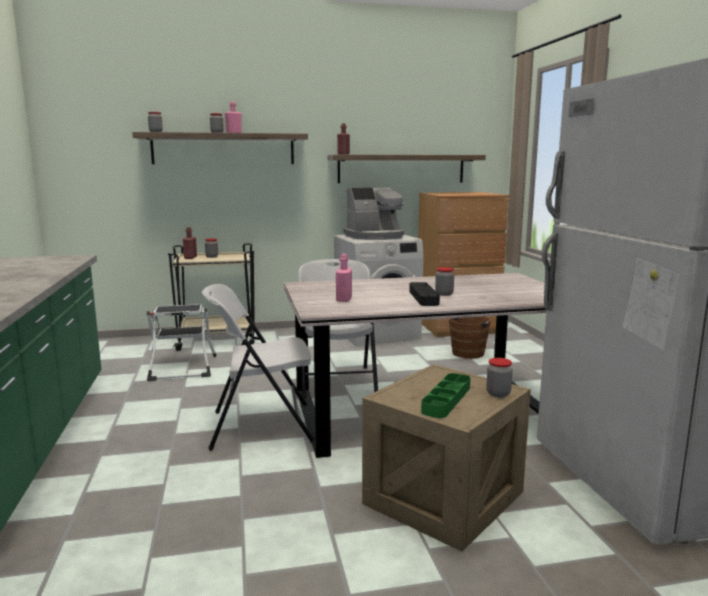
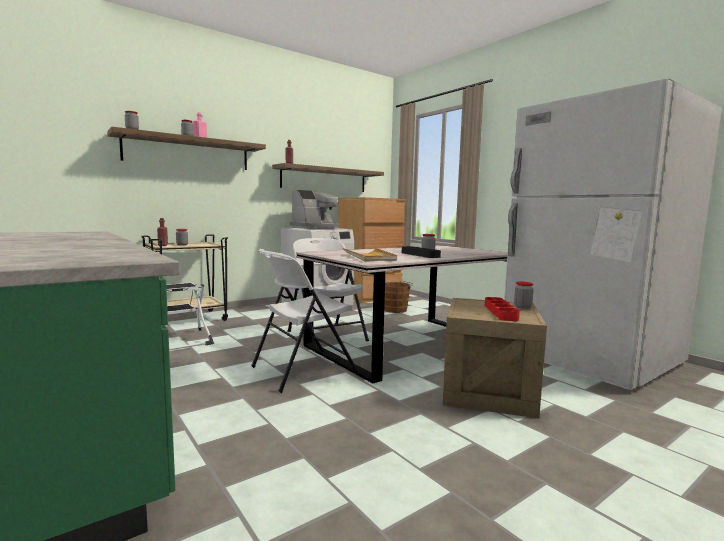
camera: 25 degrees left, 5 degrees down
pink bottle [336,254,352,302] -> beige tray [343,248,397,261]
green tray [421,373,470,418] -> red tray [485,297,520,321]

